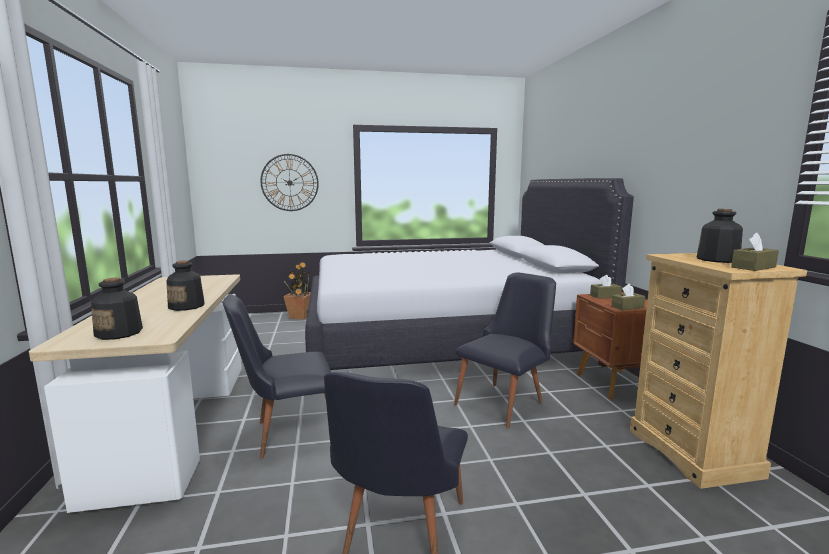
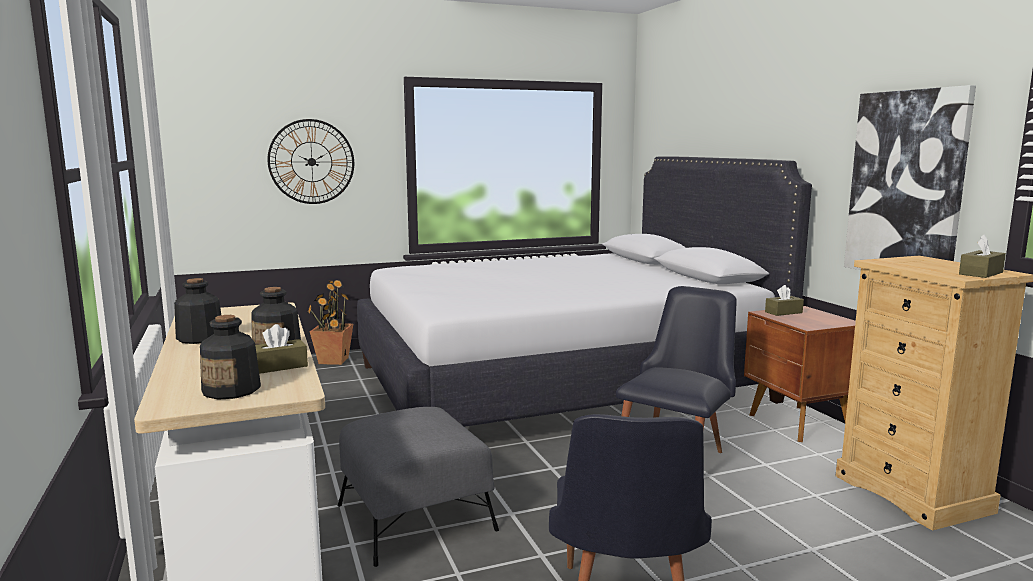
camera: 10 degrees left, 0 degrees up
black chair [222,295,331,458] -> grey ottoman [338,407,499,567]
brown tissue box [611,284,645,311] -> brown tissue box moved to [255,324,308,374]
bottle [697,209,743,263] -> bottle moved to [174,278,221,344]
none -> picture [844,85,976,270]

